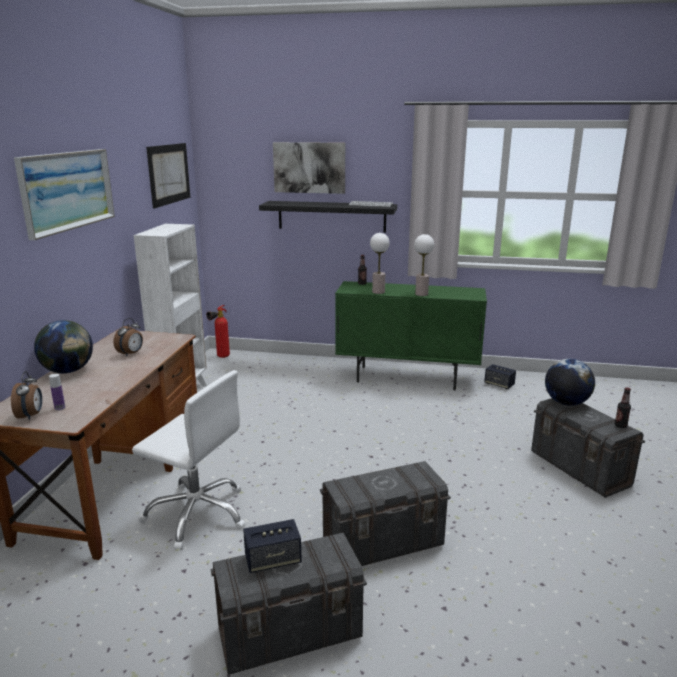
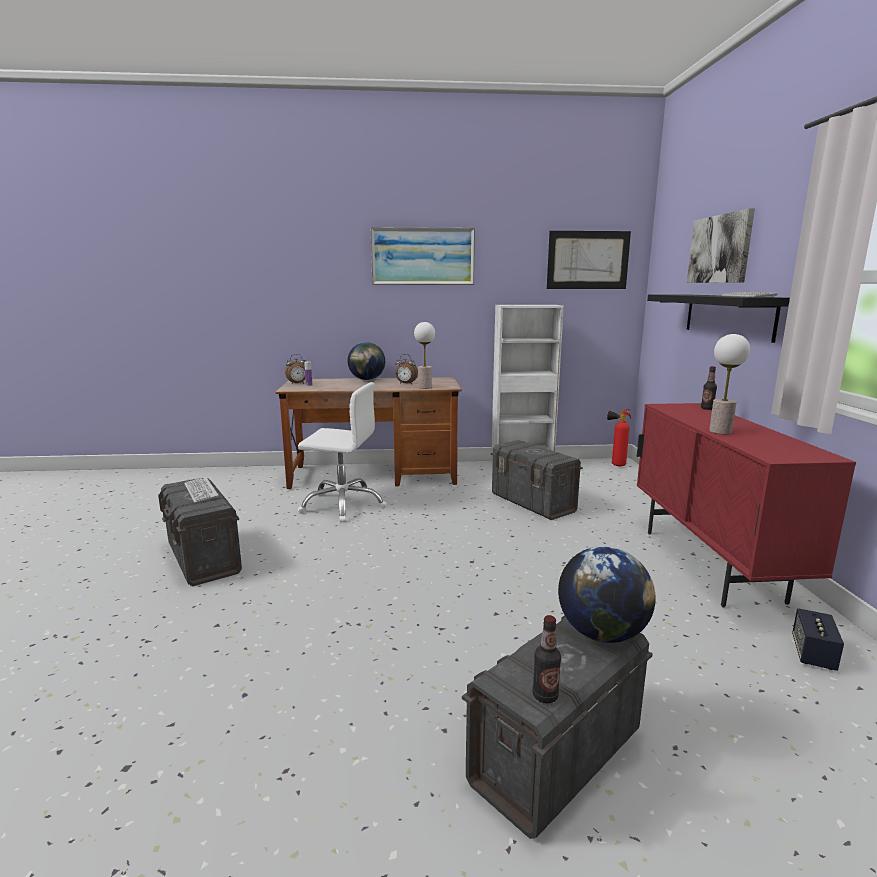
camera: 75 degrees right, 5 degrees down
white office chair [132,370,245,550] -> white office chair turned 90 degrees counterclockwise [298,382,387,523]
speaker [243,519,302,573] -> keyboard [184,477,219,503]
grey storage box [320,461,451,566] -> grey storage box moved to [491,440,583,520]
green cabinet [335,281,487,390] -> red cabinet [637,403,856,608]
table lamp [370,233,390,294] -> table lamp moved to [414,322,435,389]

